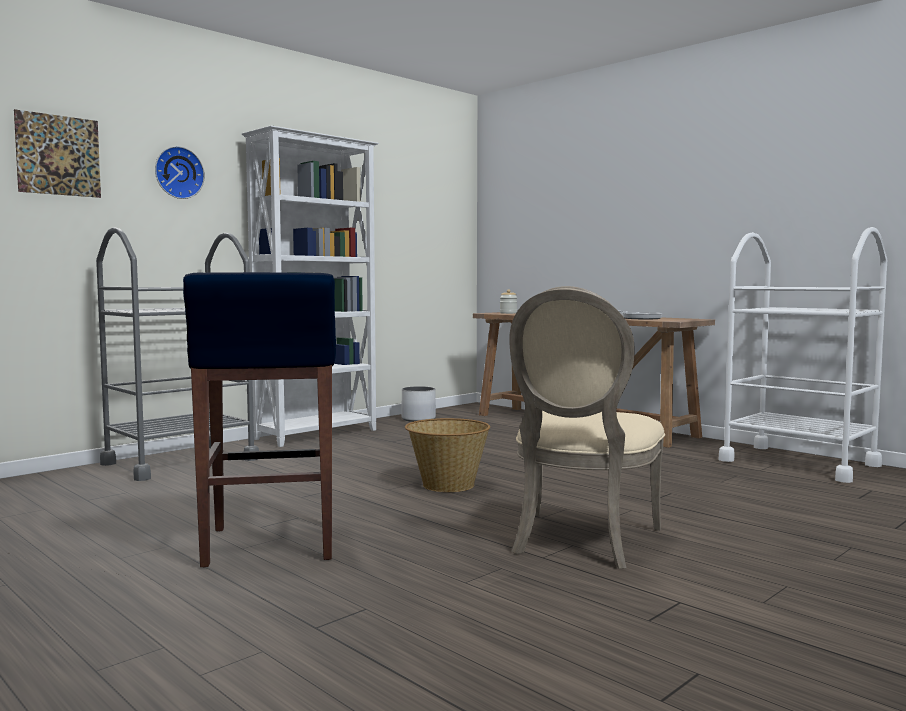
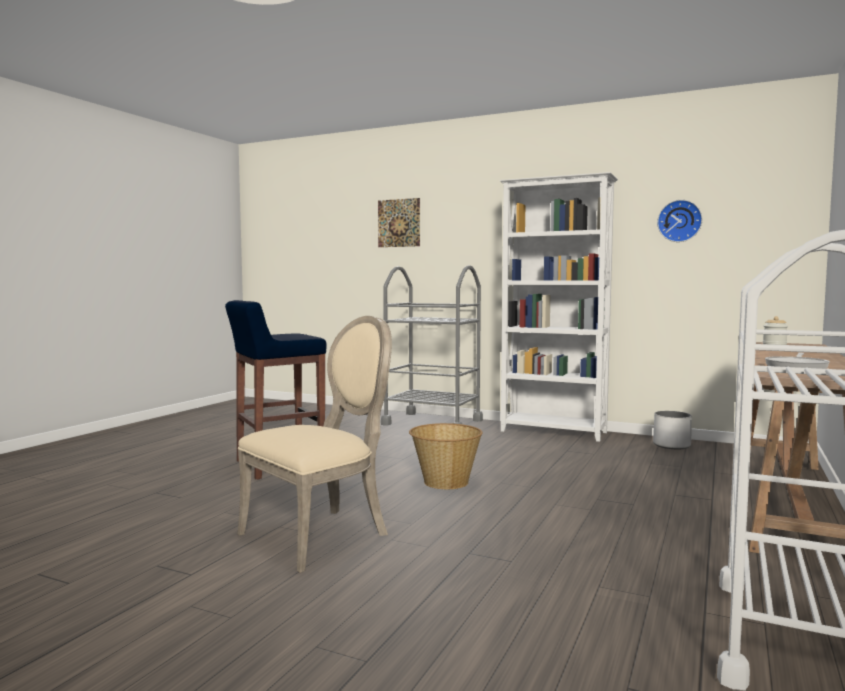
camera: 70 degrees right, 0 degrees up
wall clock [155,146,205,199] -> wall clock moved to [657,200,702,242]
beige chair [509,286,665,569] -> beige chair turned 135 degrees clockwise [237,316,392,573]

